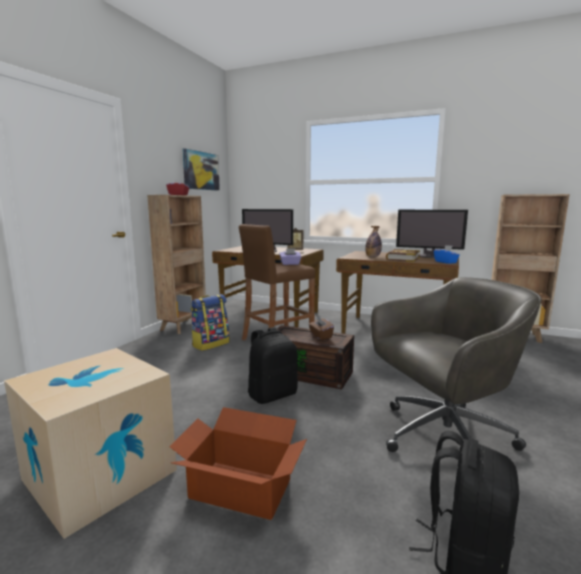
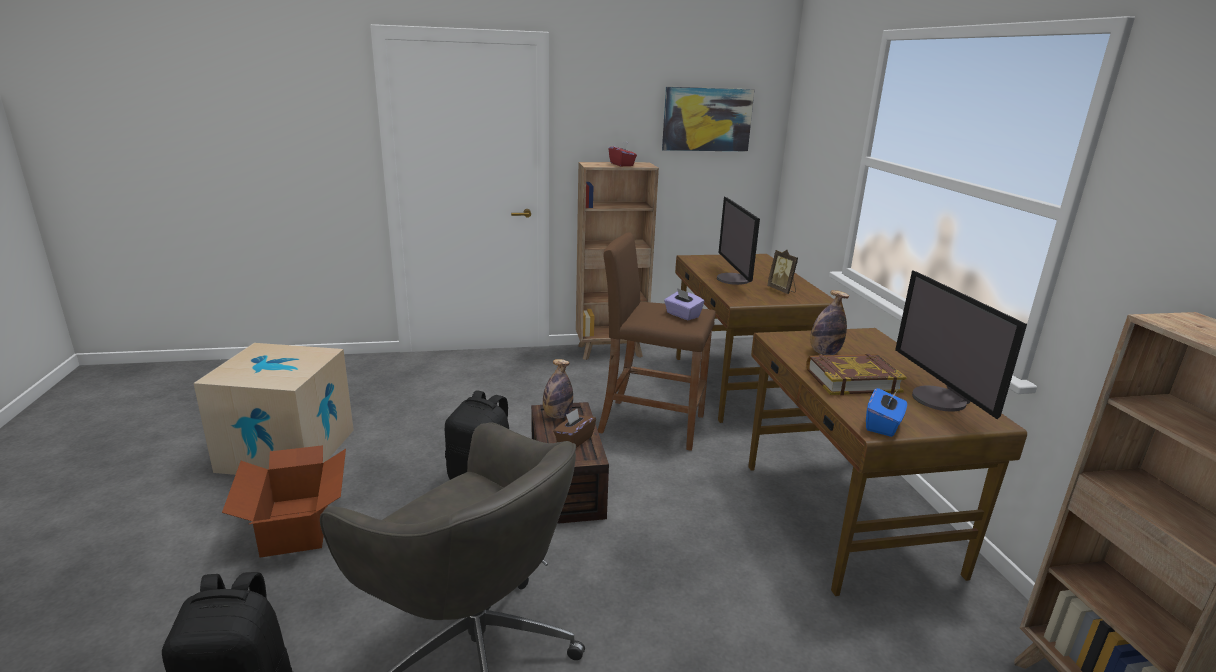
camera: 55 degrees right, 10 degrees up
backpack [191,294,229,351] -> none
none -> bottle [543,359,573,419]

